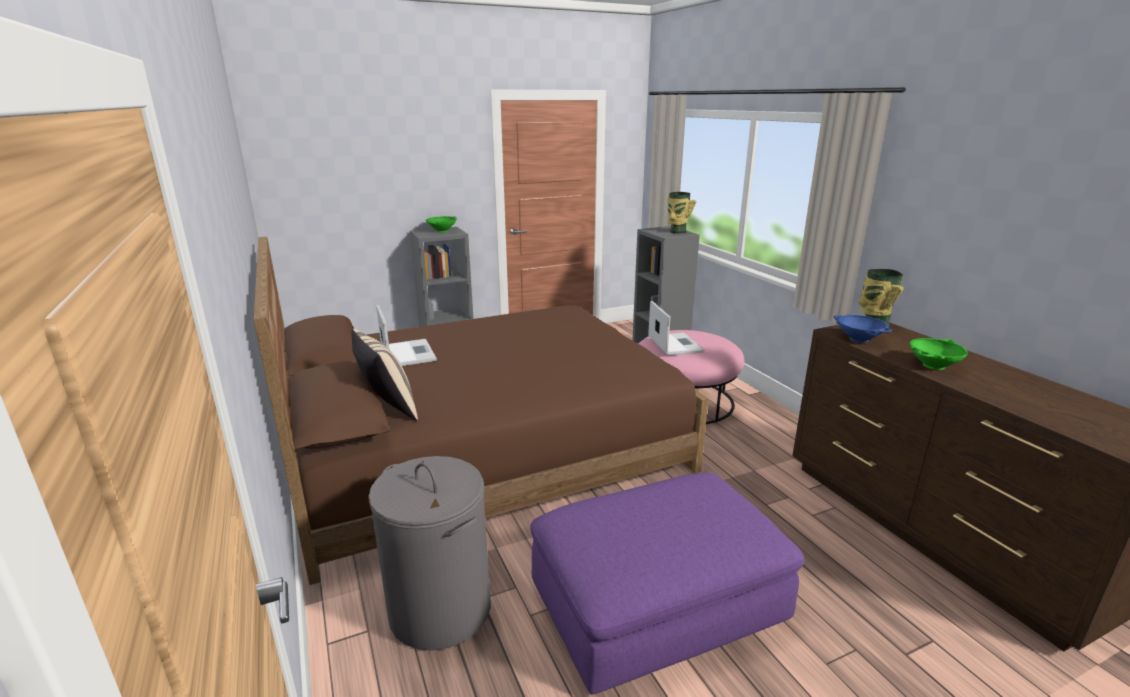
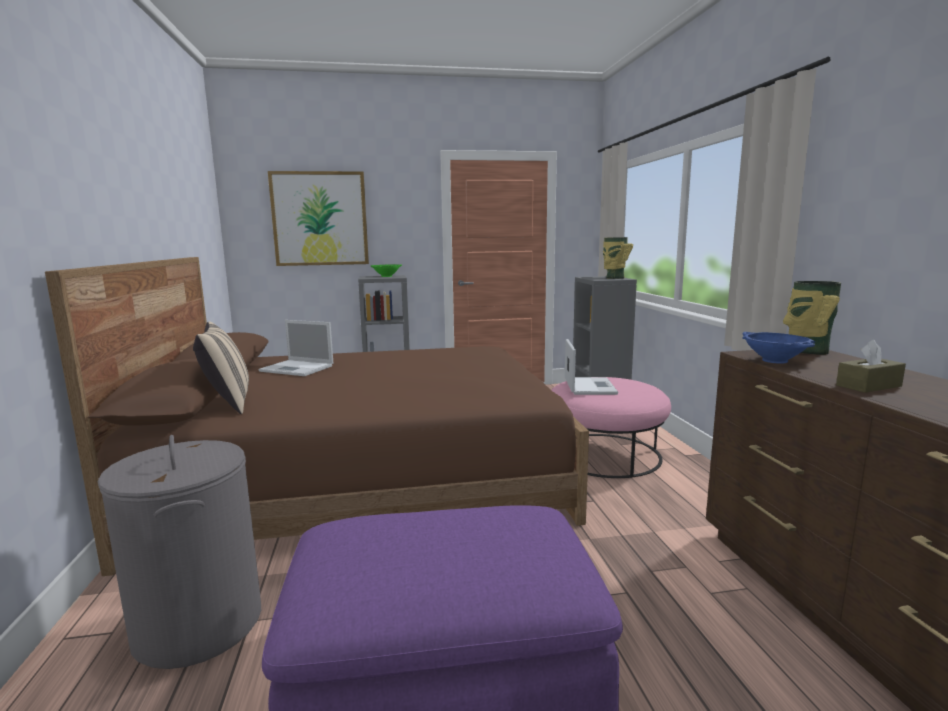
camera: 15 degrees right, 10 degrees down
laptop [376,305,437,366] -> laptop turned 120 degrees clockwise [258,320,333,376]
green bowl [910,338,968,370] -> brown tissue box [836,340,906,393]
none -> picture [268,171,369,266]

